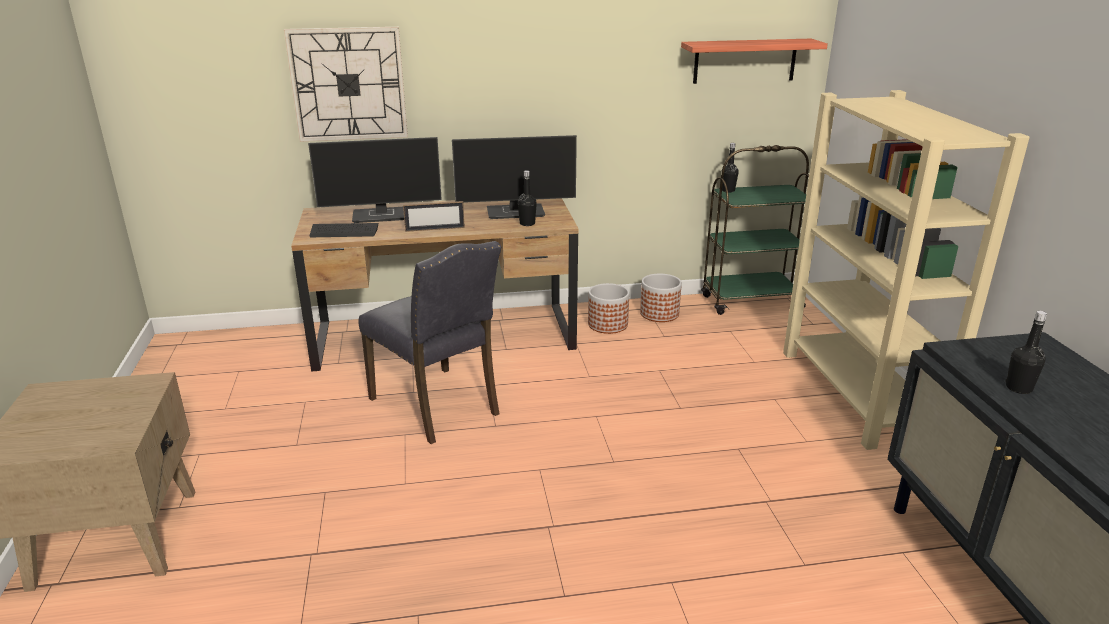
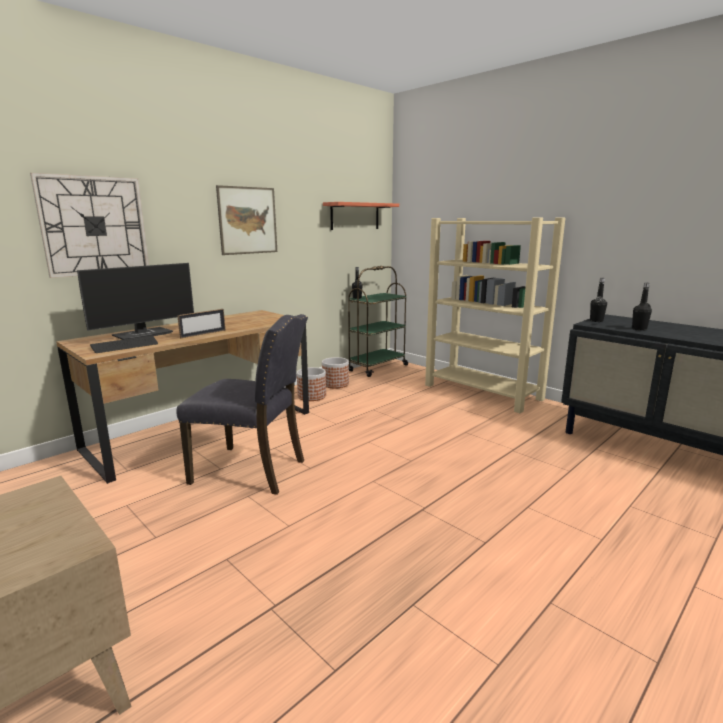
camera: 35 degrees left, 10 degrees down
monitor [452,135,577,219] -> none
black bottle [518,170,537,226] -> black bottle moved to [590,278,607,322]
none -> picture [216,185,277,255]

